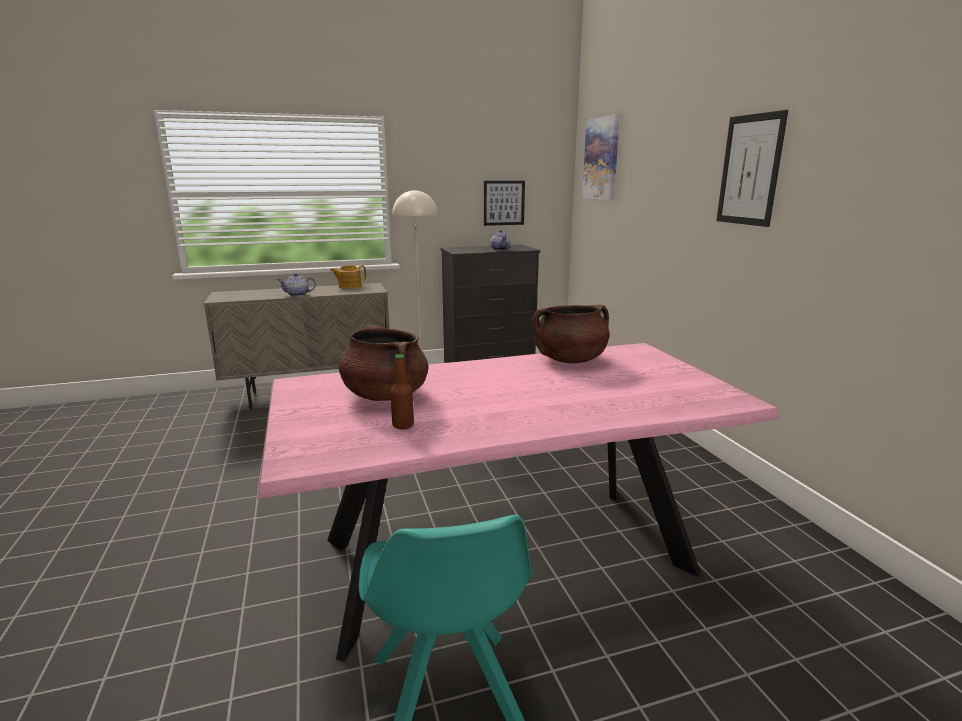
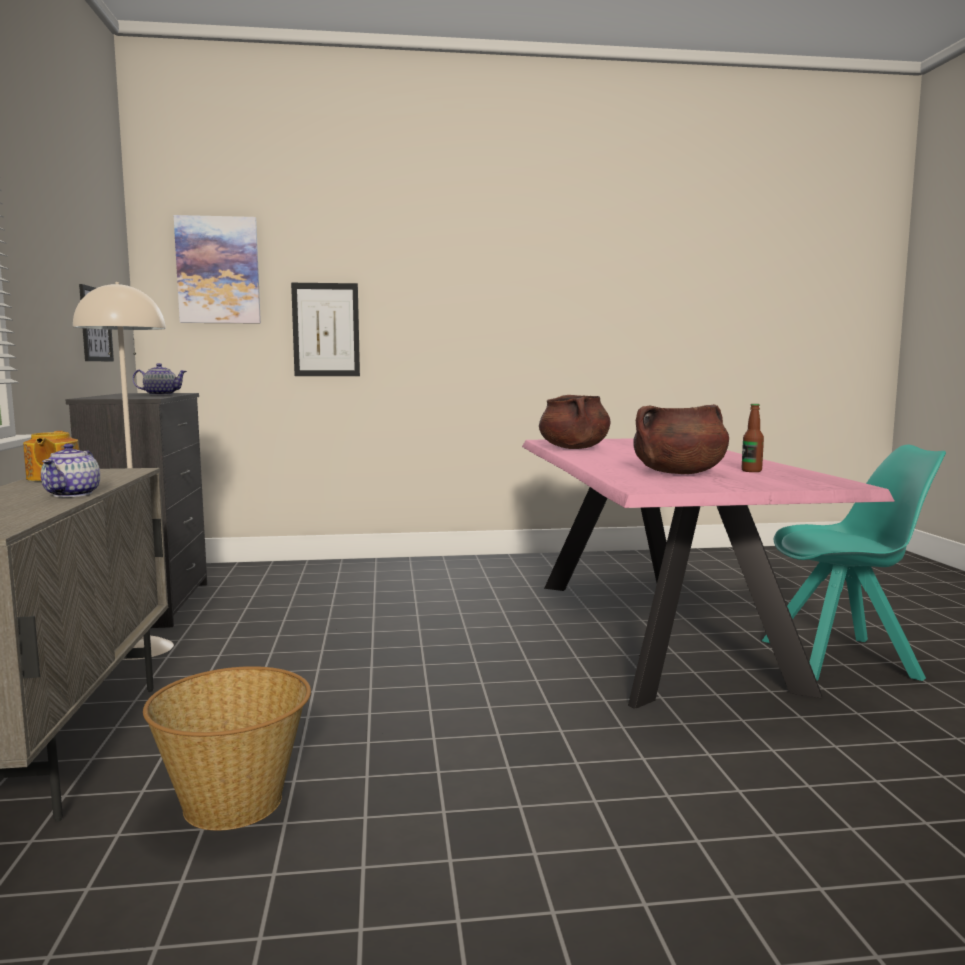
camera: 80 degrees left, 10 degrees down
picture [716,110,788,227] -> picture moved to [291,283,360,376]
none -> basket [143,666,311,831]

